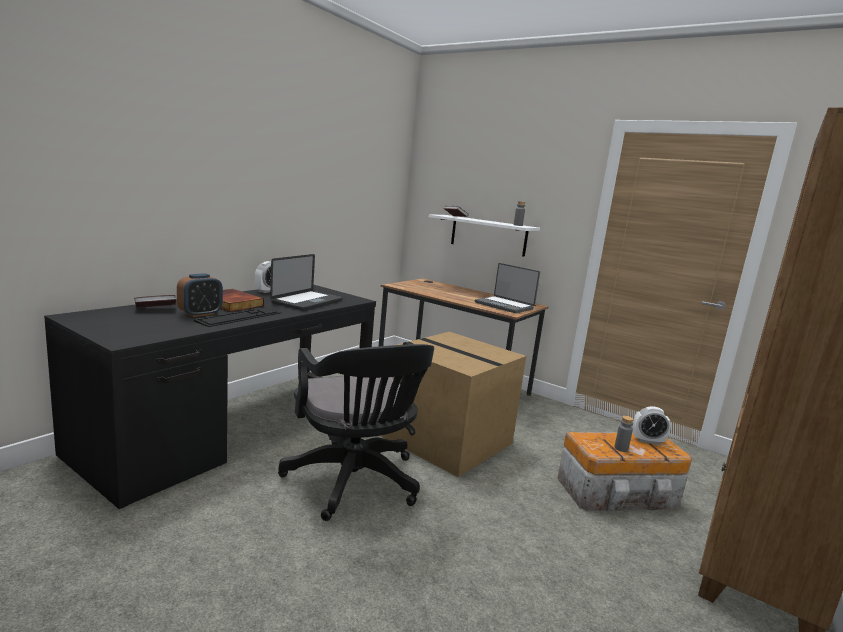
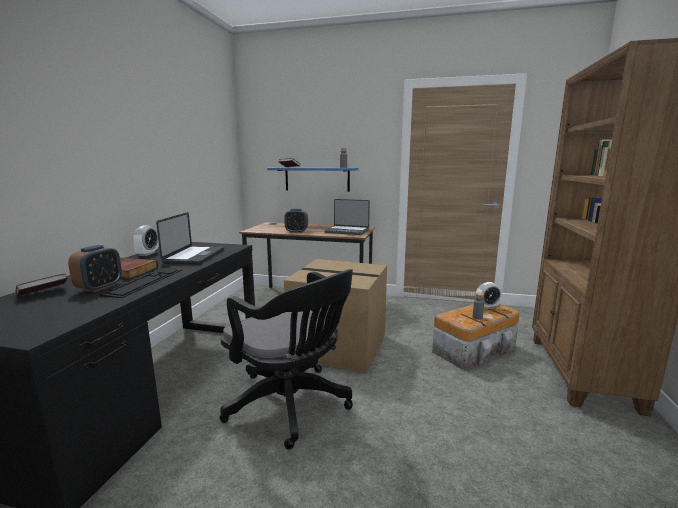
camera: 20 degrees left, 0 degrees up
white shelf [429,214,540,257] -> blue shelf [267,167,359,192]
none -> alarm clock [284,209,308,233]

